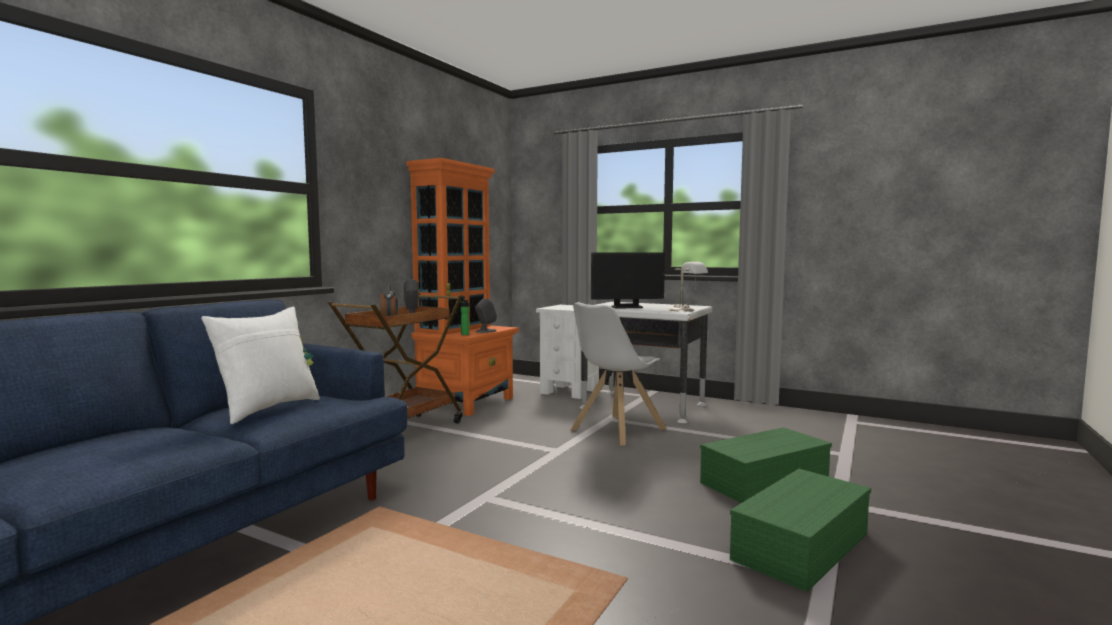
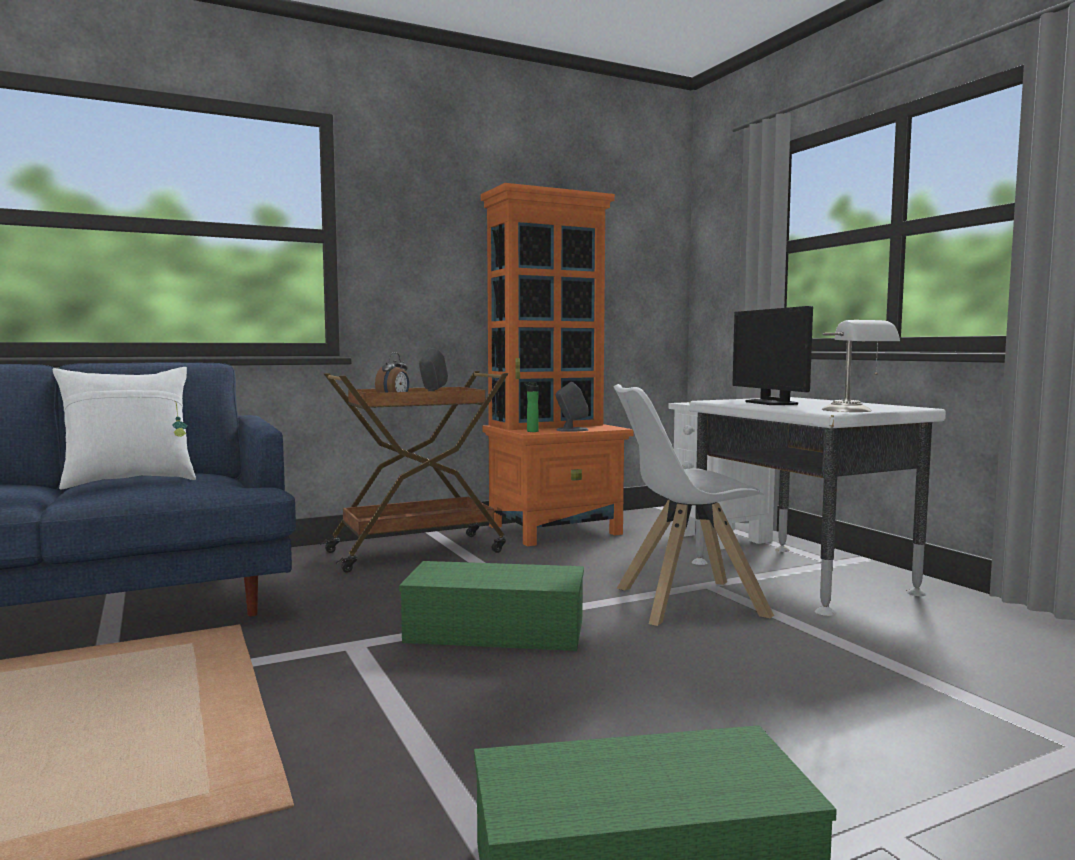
camera: 35 degrees right, 0 degrees up
monitor [591,253,665,308] -> monitor turned 45 degrees clockwise [733,306,813,405]
green storage box [700,427,832,503] -> green storage box moved to [399,561,584,651]

